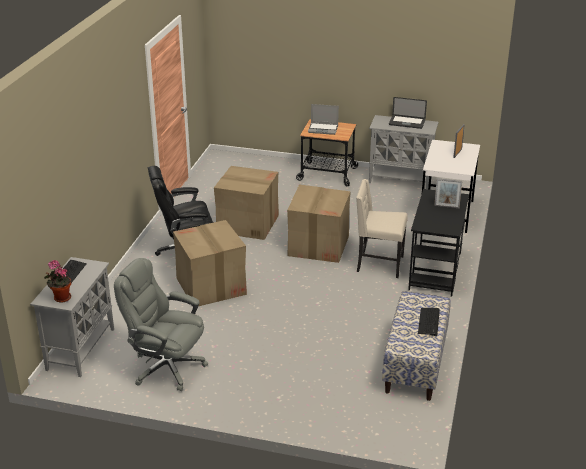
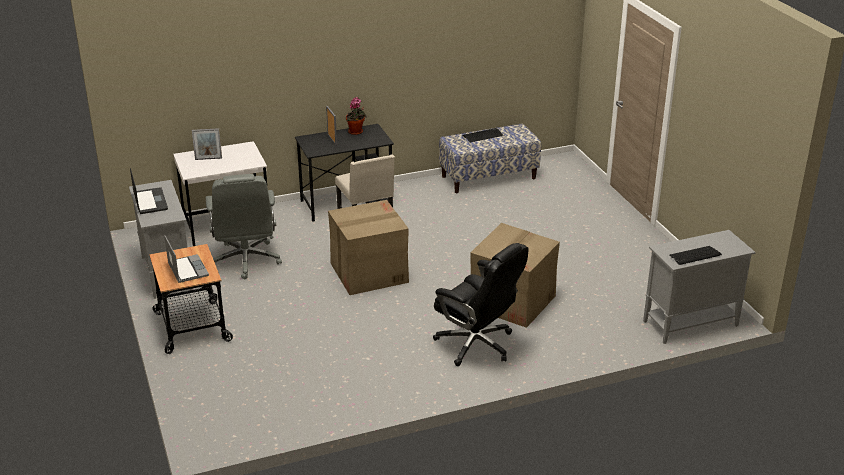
camera: 125 degrees left, 0 degrees up
potted plant [44,260,71,302] -> potted plant moved to [346,97,366,135]
grey office chair [114,258,208,391] -> grey office chair moved to [206,174,282,279]
cardboard box [214,166,279,240] -> none

